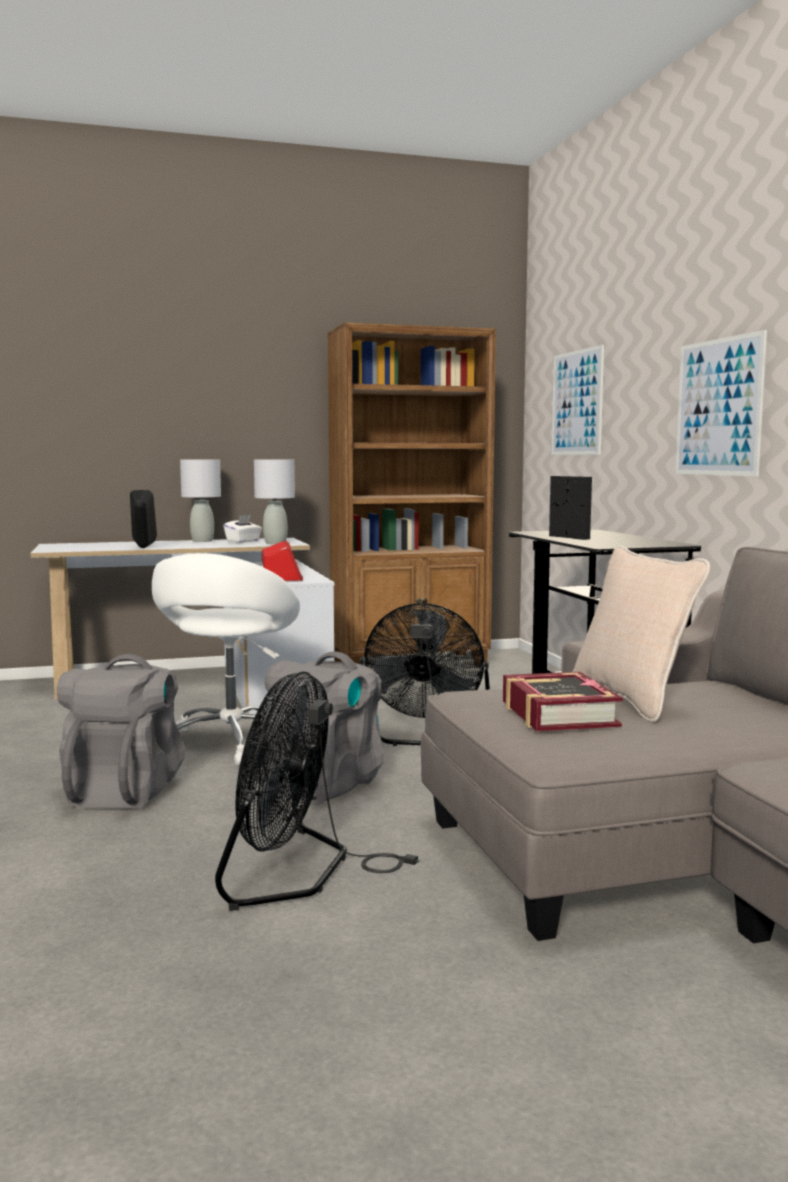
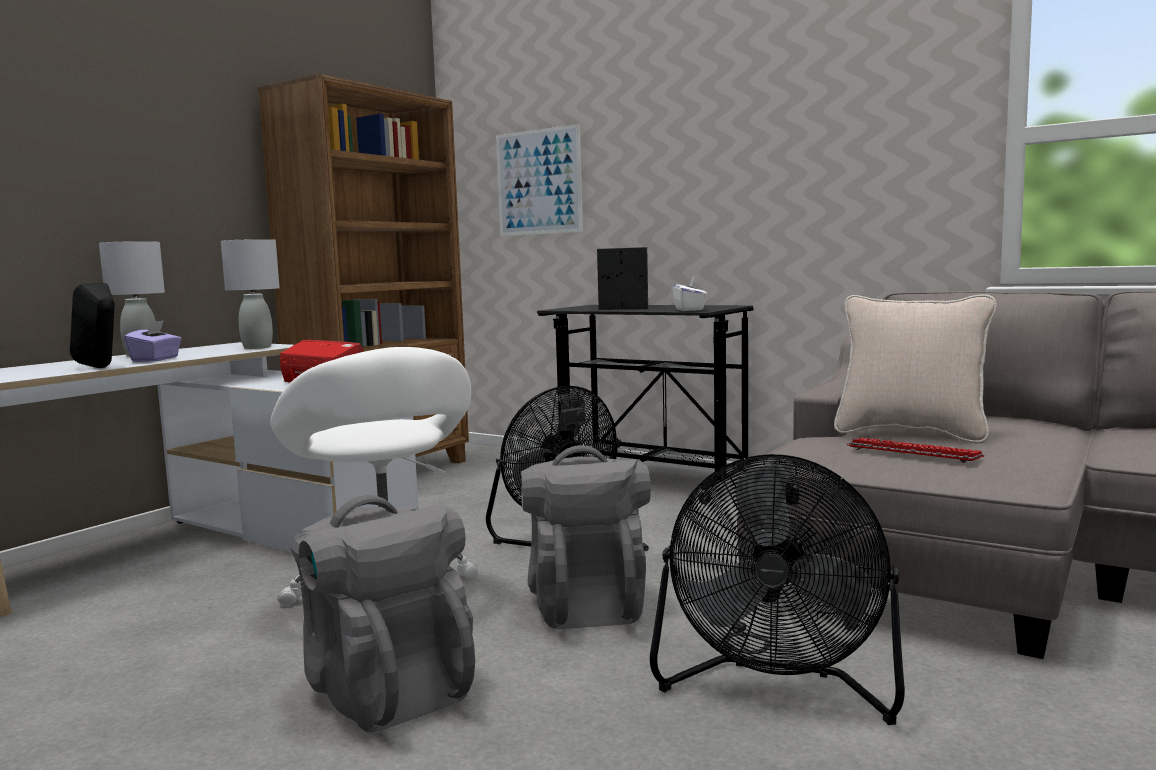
camera: 40 degrees left, 0 degrees up
black fan [215,671,419,911] -> black fan turned 45 degrees counterclockwise [650,454,905,725]
white tissue box [223,515,262,543] -> white tissue box moved to [673,277,707,311]
book [503,672,623,731] -> keyboard [848,438,984,463]
picture [675,330,767,476] -> none
none -> purple tissue box [124,320,181,362]

